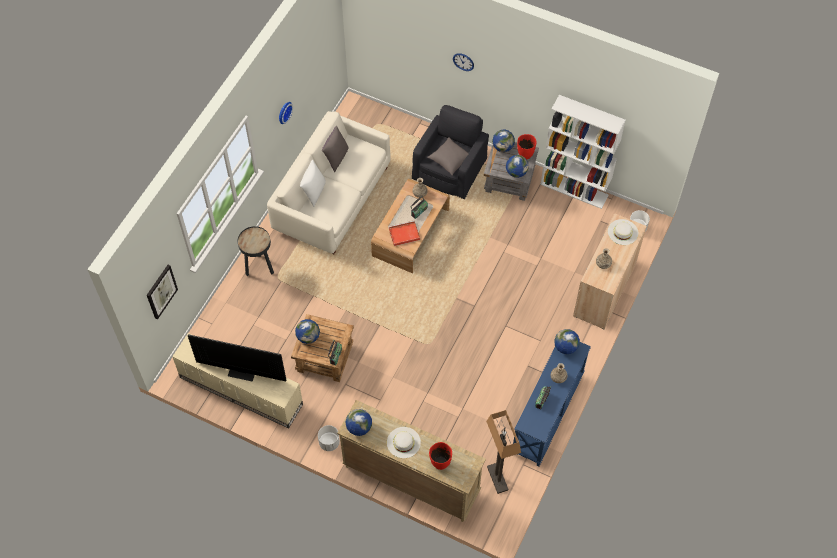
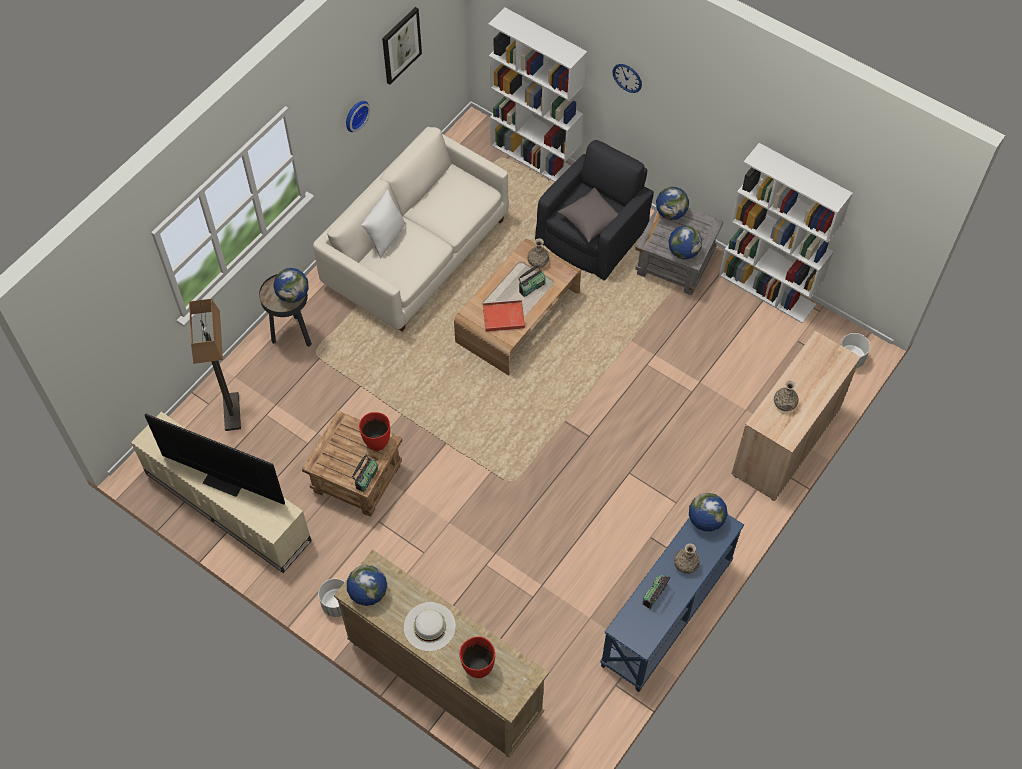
camera: 10 degrees right, 0 degrees up
picture [147,265,178,320] -> picture moved to [382,7,422,85]
globe [295,319,320,344] -> globe moved to [273,268,308,303]
grey pillow [322,126,348,172] -> none
floor lamp [486,410,521,494] -> floor lamp moved to [189,299,241,431]
red vase [517,134,537,160] -> red vase moved to [359,412,390,451]
white hat [608,219,638,245] -> none
none -> white bookcase [488,8,587,182]

